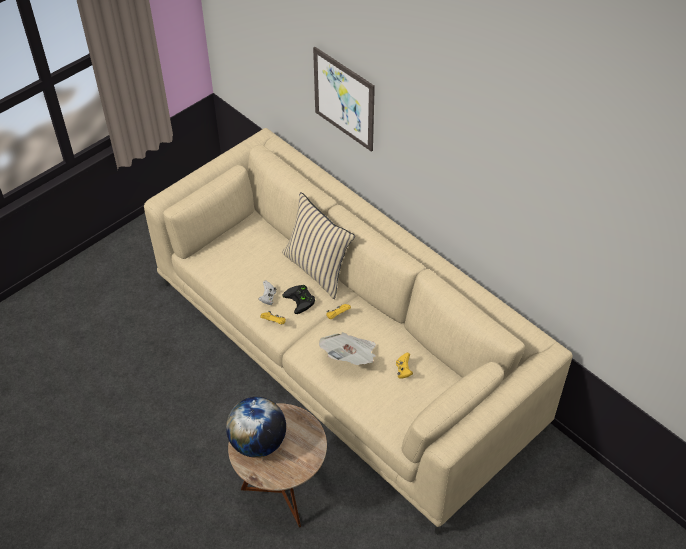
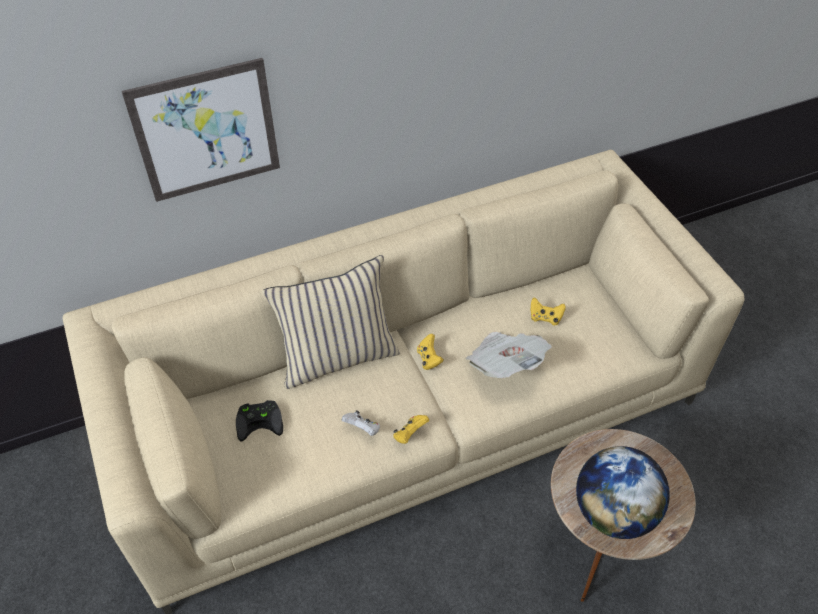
camera: 70 degrees left, 0 degrees up
black game controller [282,285,315,314] -> black game controller moved to [236,400,283,441]

